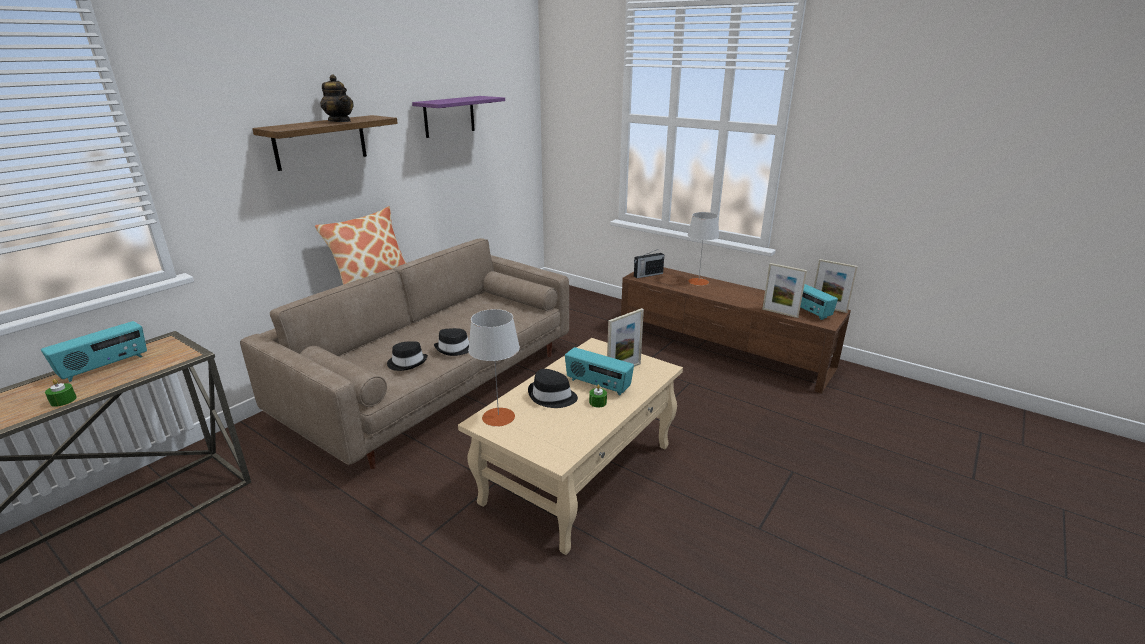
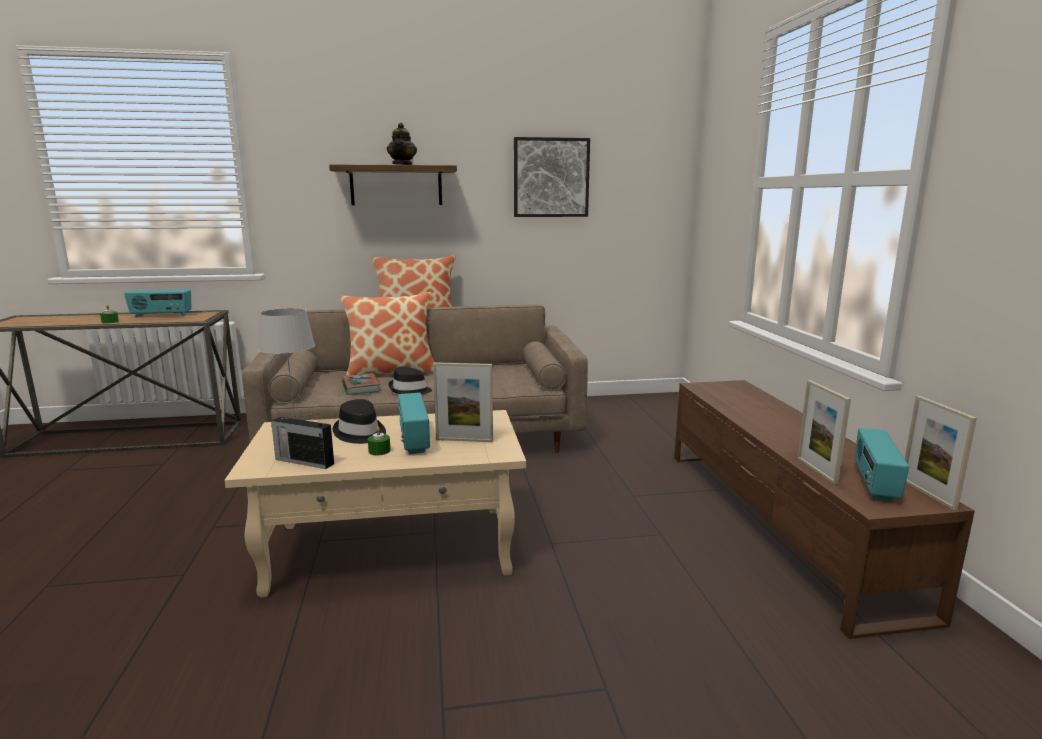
camera: 45 degrees right, 10 degrees down
black hat [387,341,428,371] -> book [342,373,380,395]
purple shelf [412,96,505,138] -> picture [514,137,590,217]
radio [634,249,664,278] -> radio moved to [271,414,334,469]
grey table lamp [688,212,719,286] -> none
none -> pillow [340,292,434,376]

